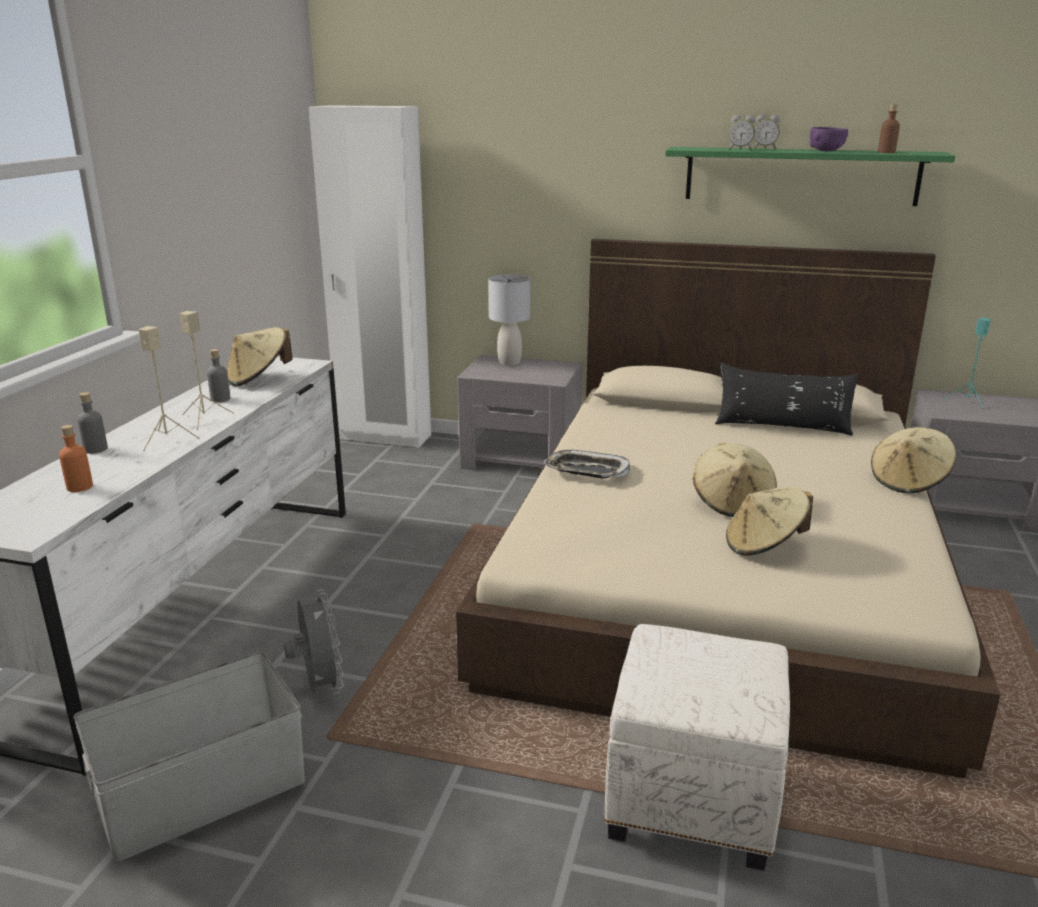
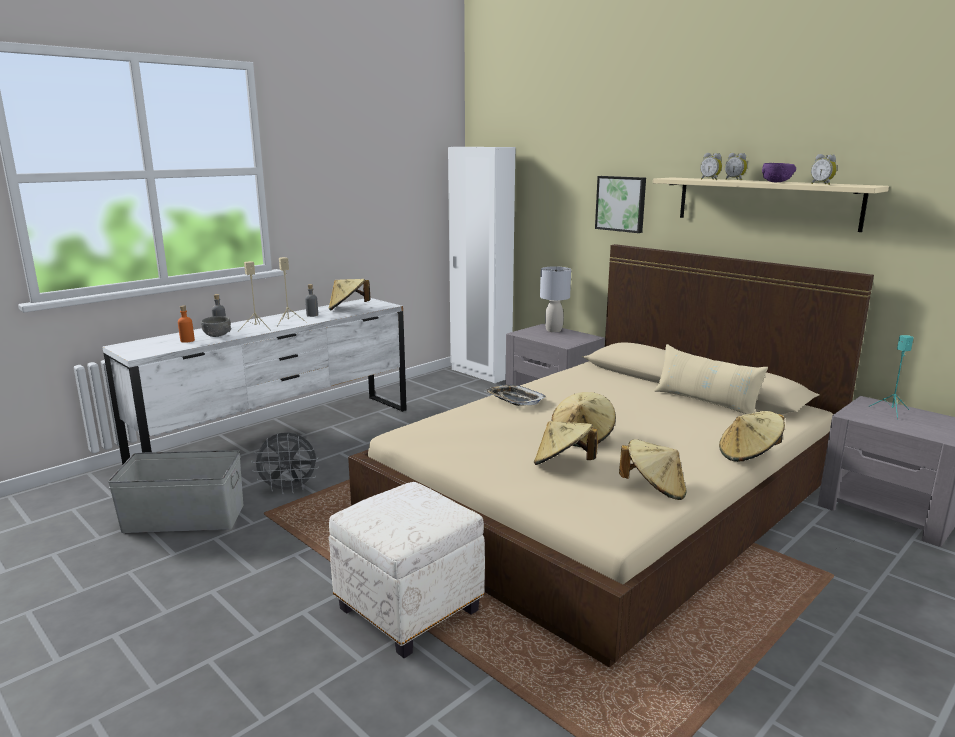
camera: 30 degrees right, 5 degrees down
grey fan [284,589,344,694] -> grey fan turned 75 degrees clockwise [251,433,319,494]
green shelf [665,147,955,206] -> beige shelf [653,177,889,232]
black pillow [715,363,858,436] -> beige pillow [654,344,768,414]
brown bottle [878,104,900,153] -> alarm clock [811,154,837,185]
none -> grey bowl [201,316,231,337]
none -> picture [595,176,646,233]
none -> beige hat [619,439,687,500]

